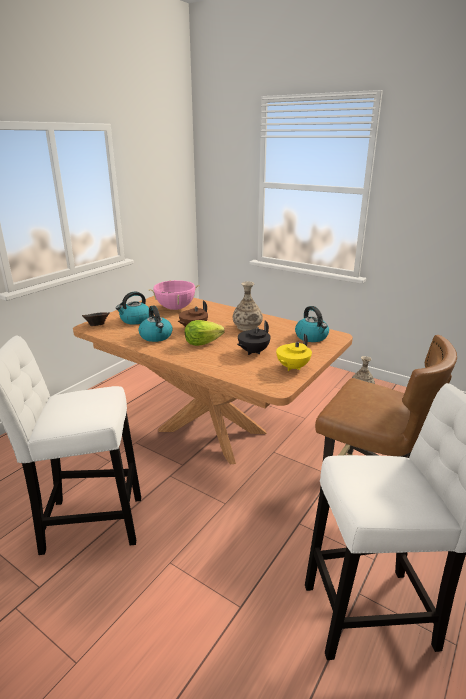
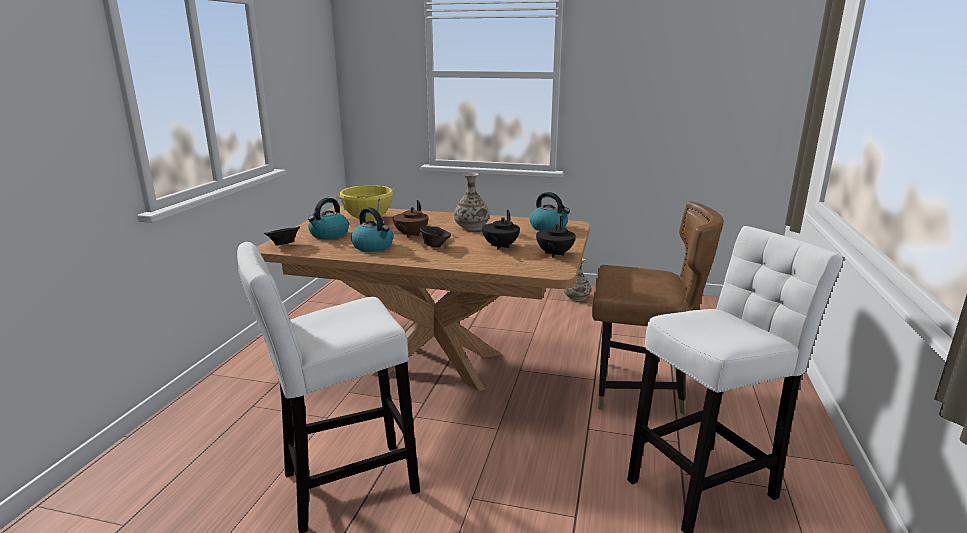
camera: 20 degrees left, 5 degrees down
pink cooking pot [148,280,200,310] -> yellow cooking pot [336,185,396,220]
lettuce [185,320,225,346] -> brown bowl [420,226,451,247]
yellow teapot [276,334,312,371] -> black teapot [536,216,576,258]

